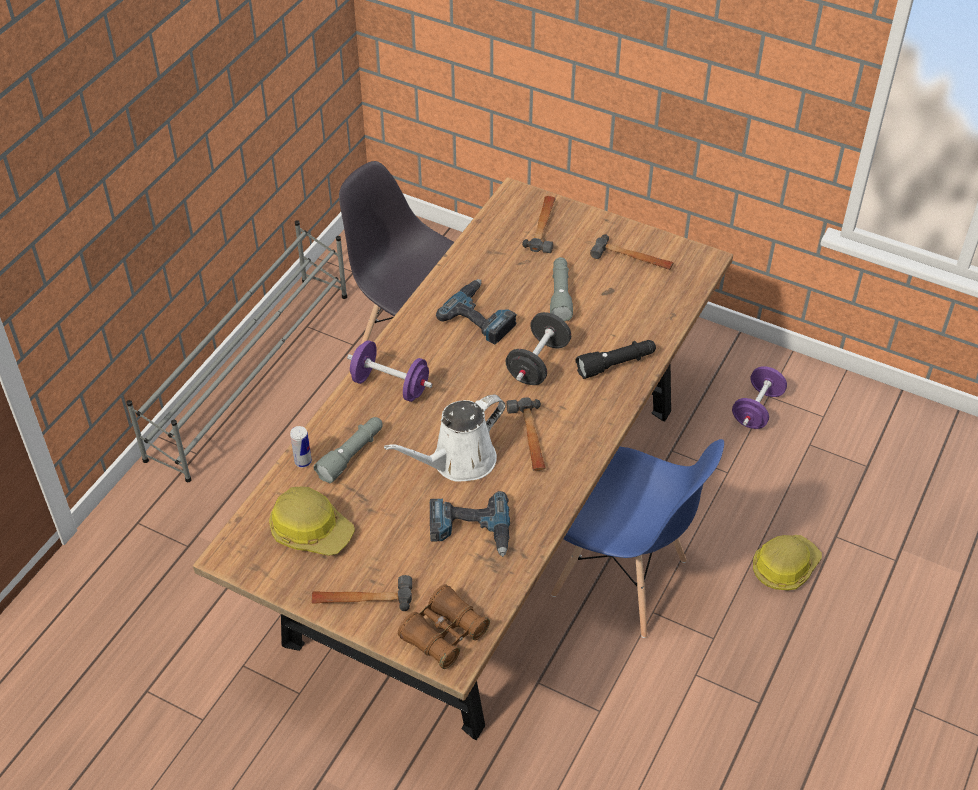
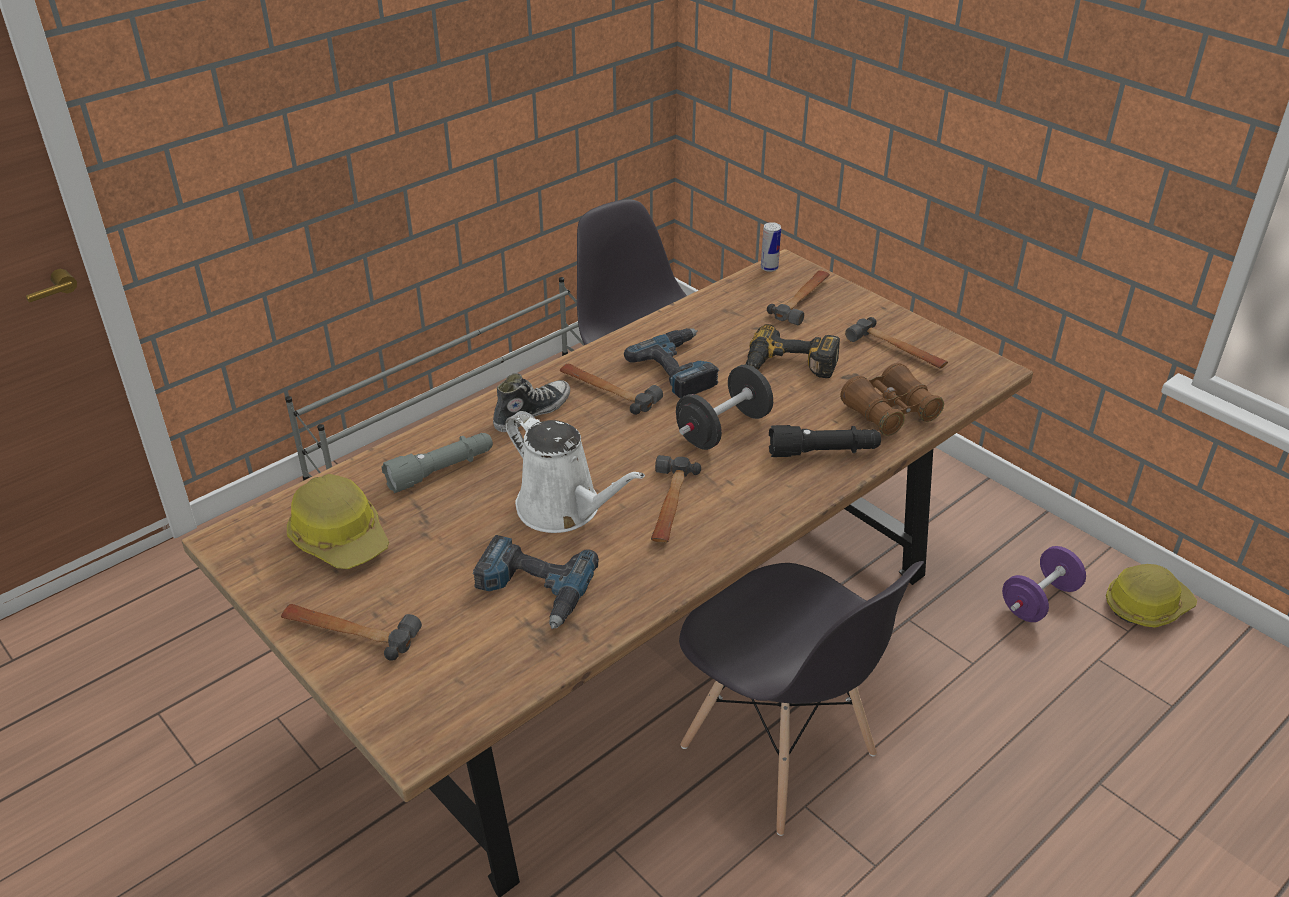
camera: 20 degrees right, 10 degrees down
can [290,426,312,468] -> can moved to [761,222,781,272]
purple dumbbell [347,340,432,402] -> shoe [493,373,570,432]
white watering can [384,395,506,482] -> white watering can turned 120 degrees counterclockwise [505,411,645,533]
brown binoculars [398,584,490,669] -> brown binoculars moved to [840,363,944,436]
grey flashlight [550,257,573,321] -> power drill [746,324,840,378]
blue chair [551,439,724,638] -> grey chair [679,561,924,836]
hard hat [753,535,822,591] -> hard hat moved to [1106,564,1197,628]
none -> hammer [560,364,663,415]

